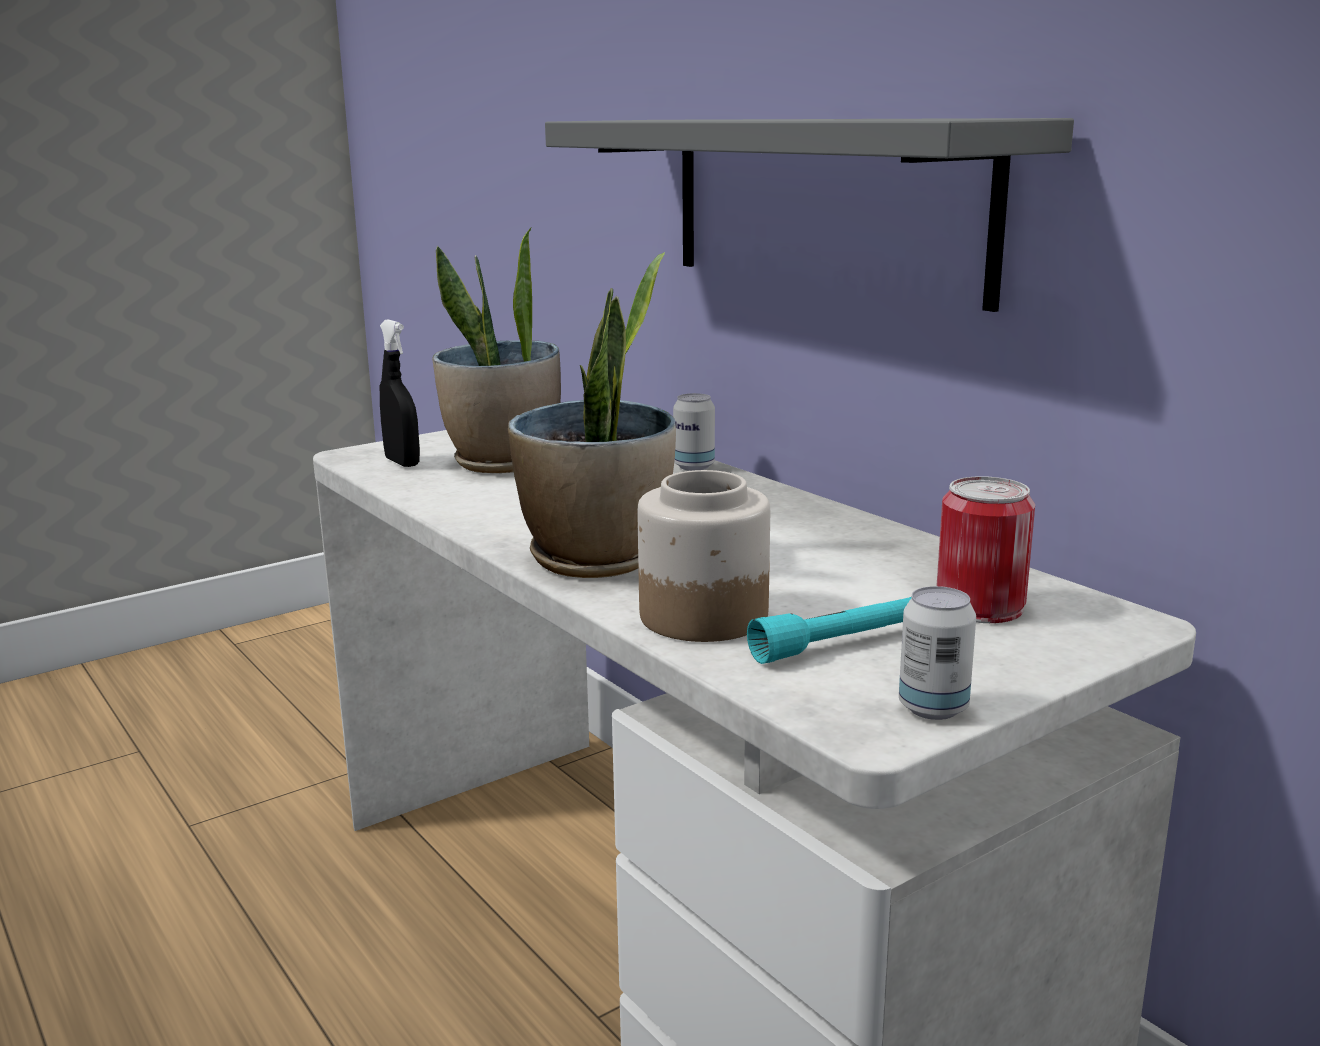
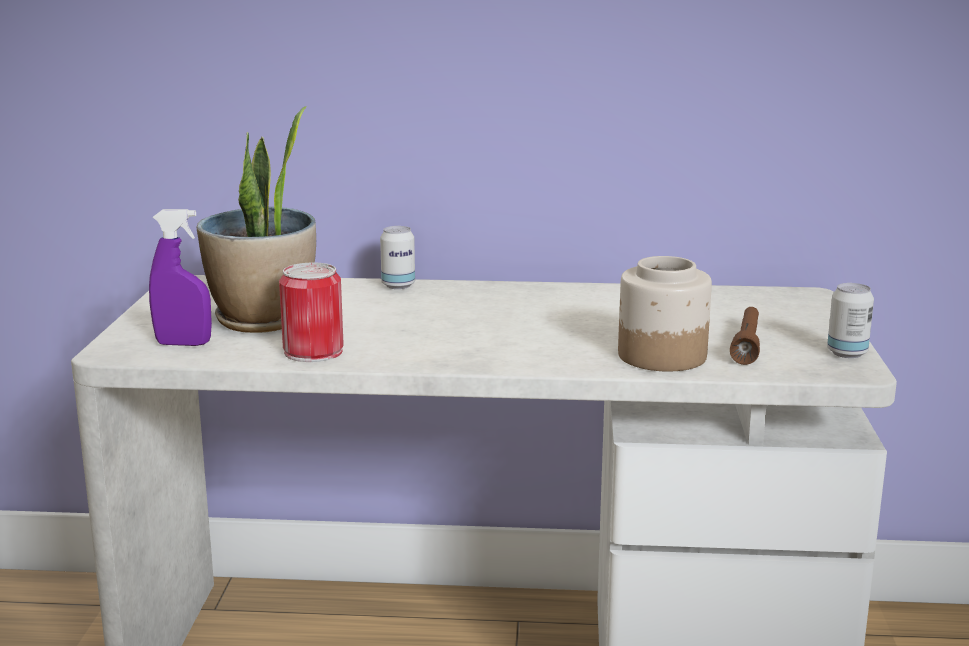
camera: 50 degrees left, 0 degrees up
black spray bottle [380,320,420,467] -> purple spray bottle [149,209,212,346]
potted plant [508,252,676,578] -> none
grey shelf [545,118,1074,312] -> none
turquoise flashlight [747,597,912,664] -> brown flashlight [730,307,760,365]
can [936,476,1035,623] -> can moved to [279,262,344,362]

